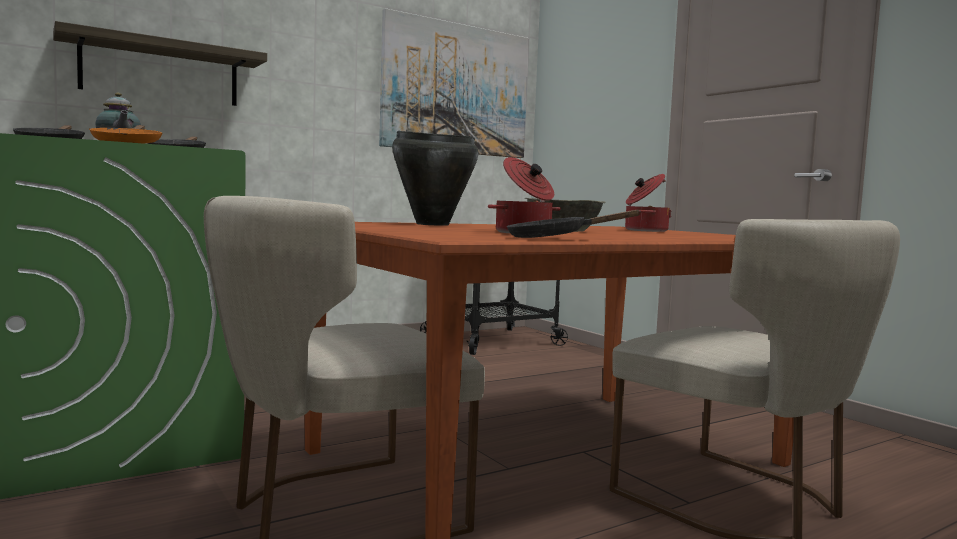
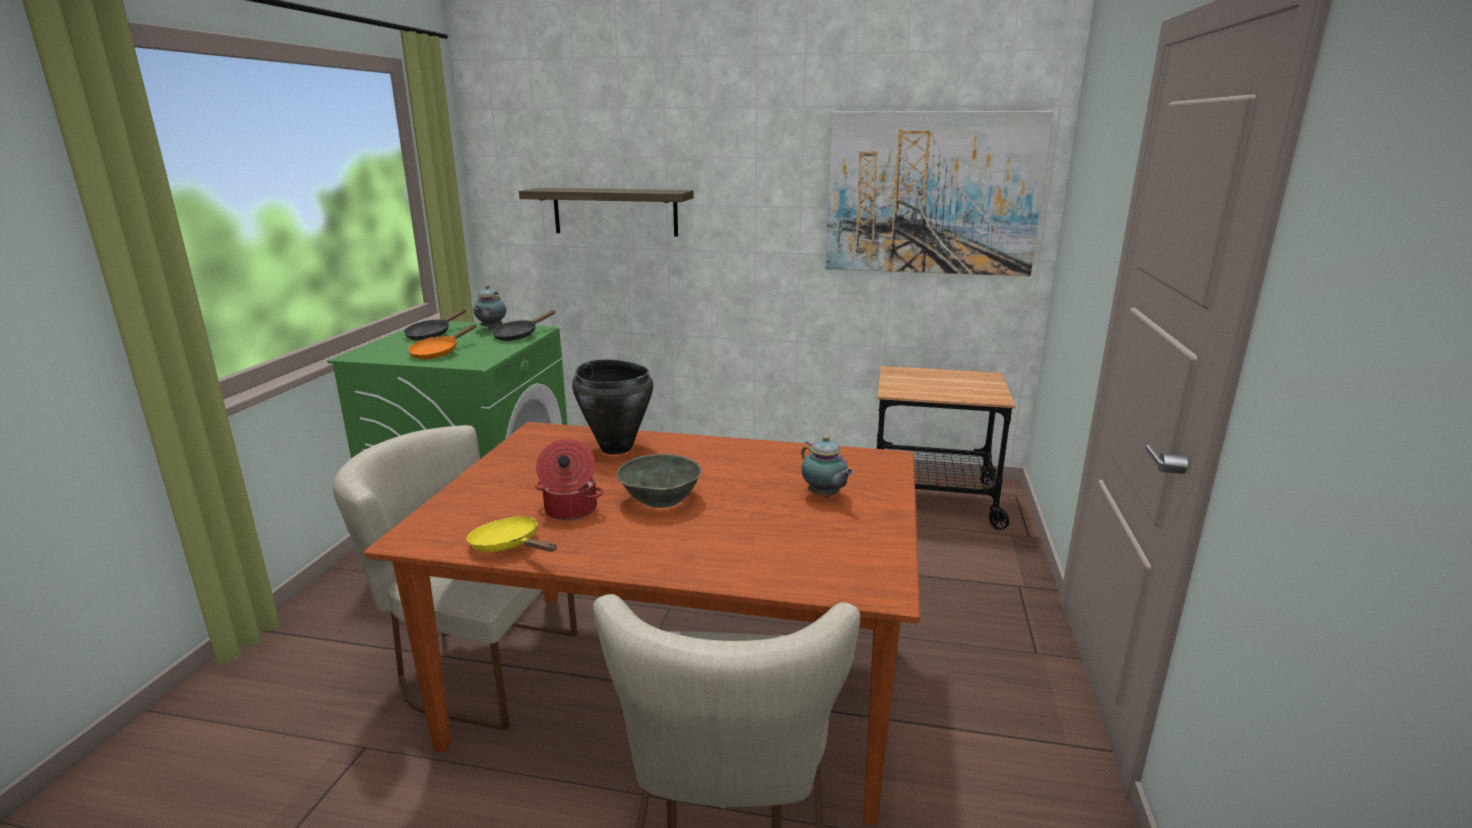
camera: 45 degrees right, 15 degrees up
black frying pan [507,210,641,238] -> yellow frying pan [467,516,557,552]
cooking pot [625,174,672,232] -> teapot [801,435,854,498]

